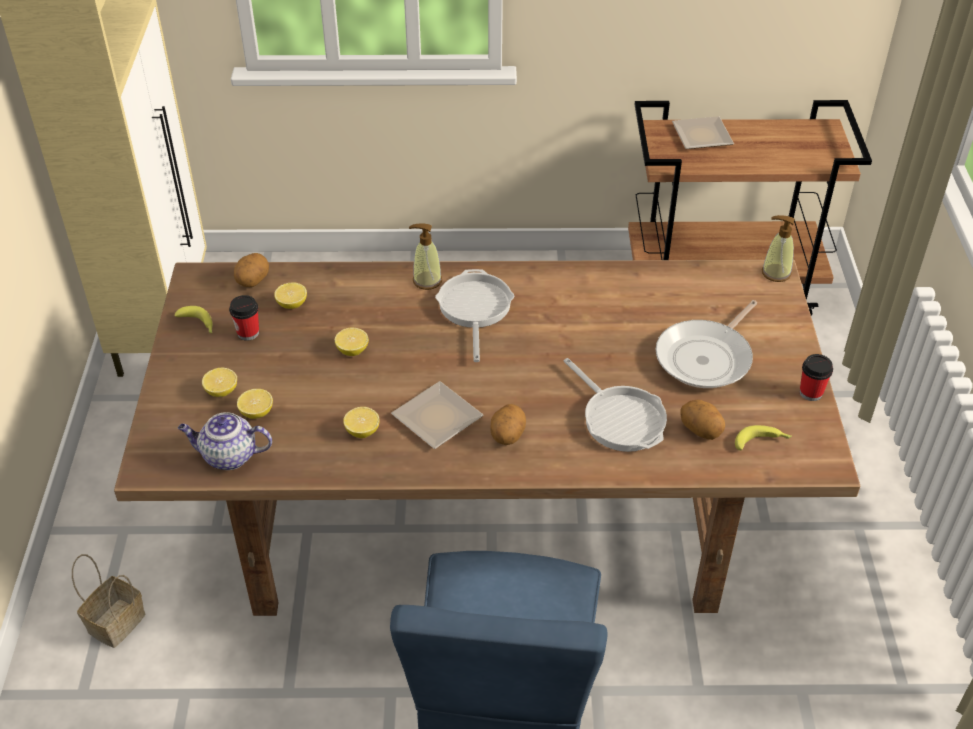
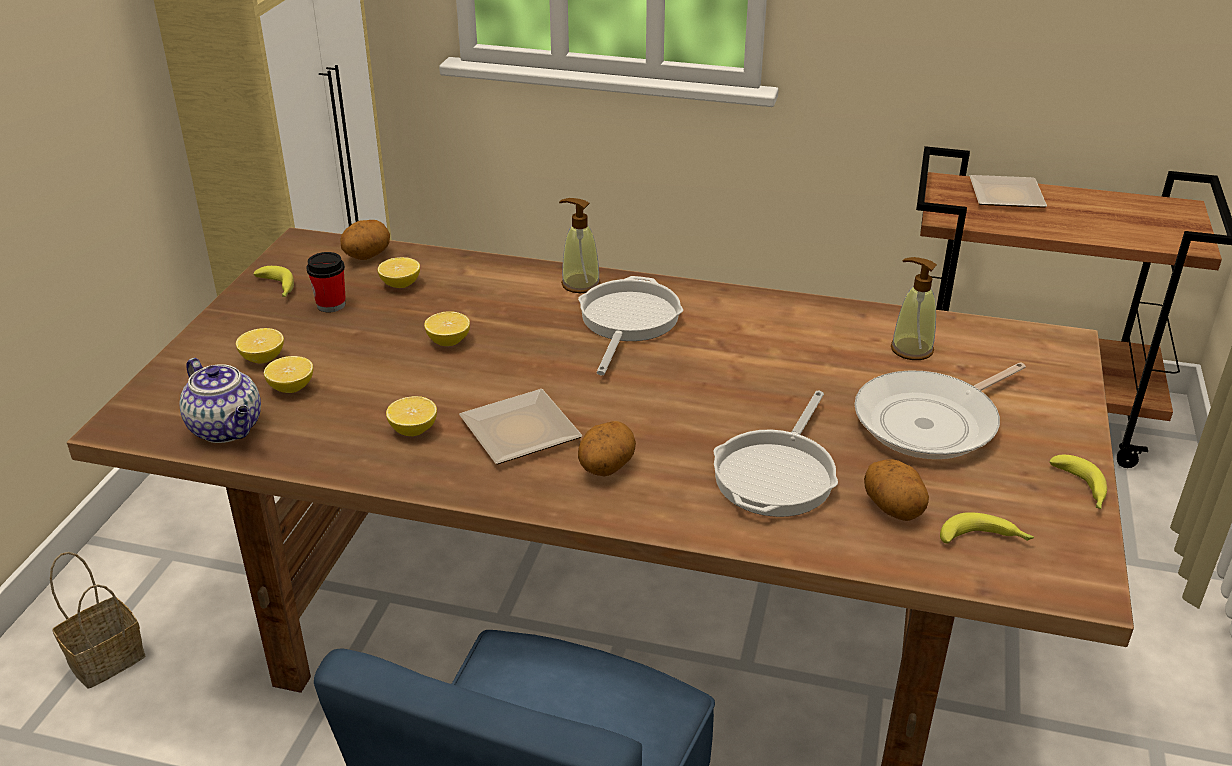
camera: 15 degrees right, 10 degrees down
teapot [178,412,272,470] -> teapot turned 150 degrees counterclockwise [179,358,261,443]
frying pan [564,358,667,452] -> frying pan turned 45 degrees clockwise [714,391,838,517]
soap dispenser [762,215,794,282] -> soap dispenser moved to [891,257,937,360]
cup [800,354,833,401] -> banana [1049,455,1107,509]

